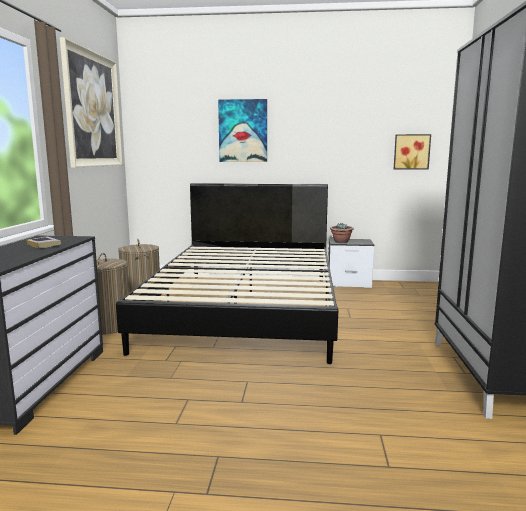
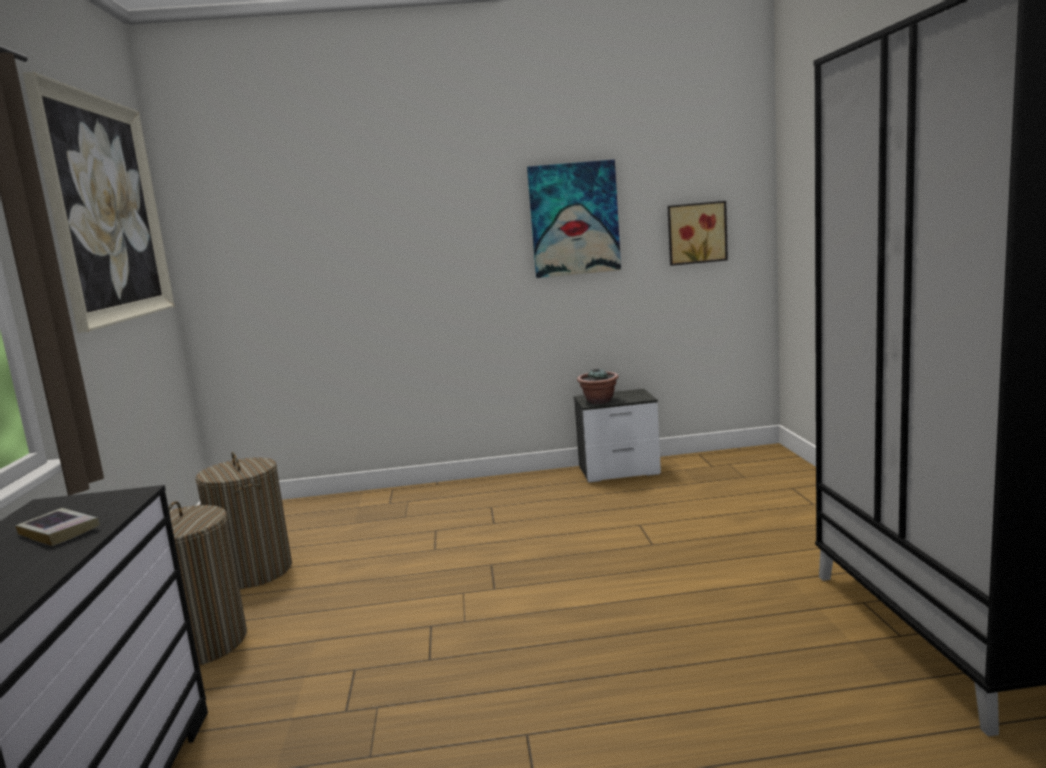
camera: 10 degrees left, 0 degrees up
black bed [116,183,338,364] -> none
picture [218,99,267,162] -> picture moved to [527,159,621,278]

